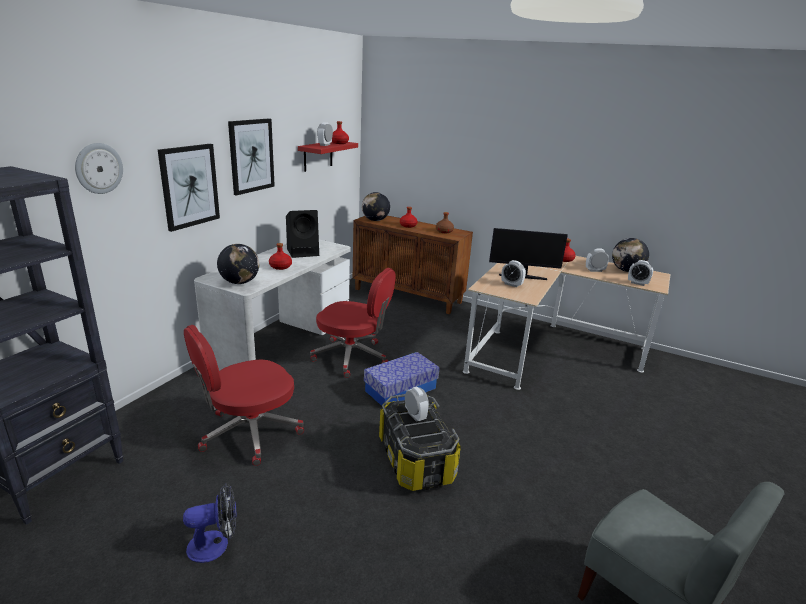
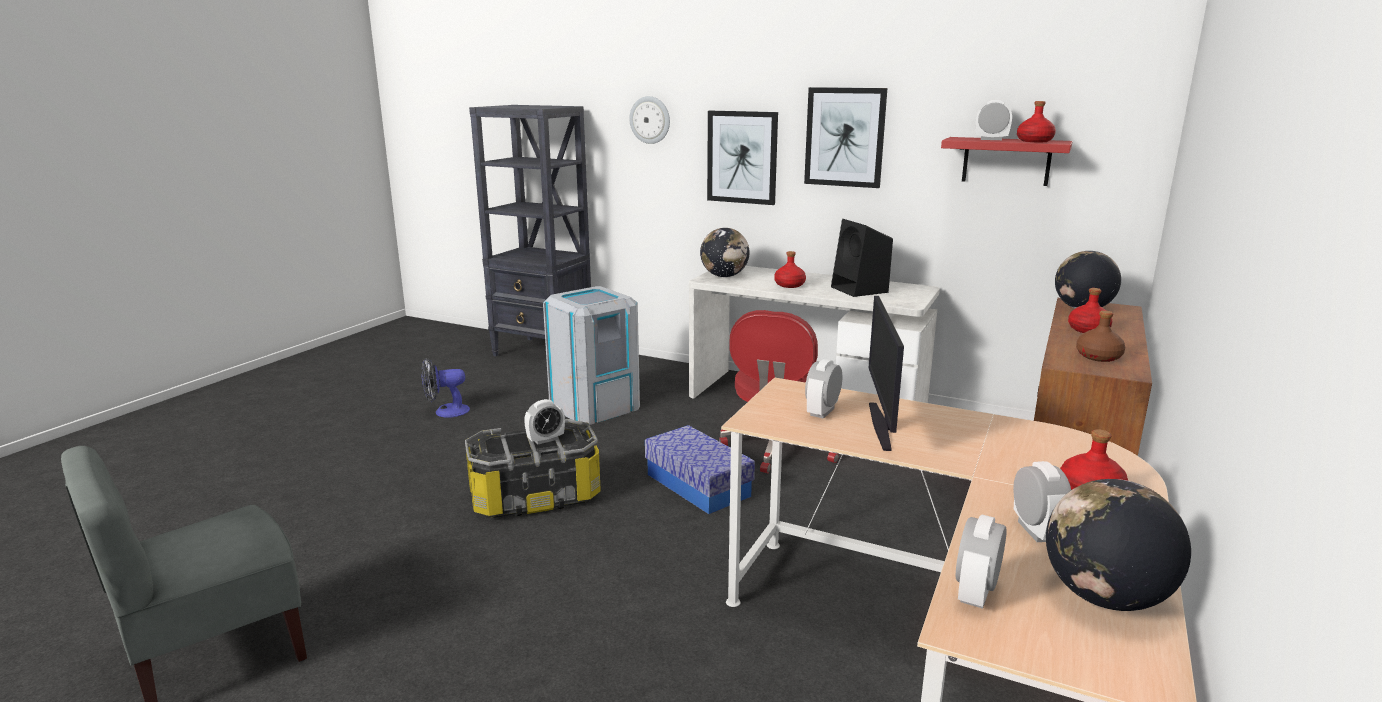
camera: 90 degrees right, 5 degrees down
fan [183,483,236,563] -> fan turned 90 degrees clockwise [421,358,470,418]
red office chair [184,325,304,466] -> grey trash can [543,286,640,425]

